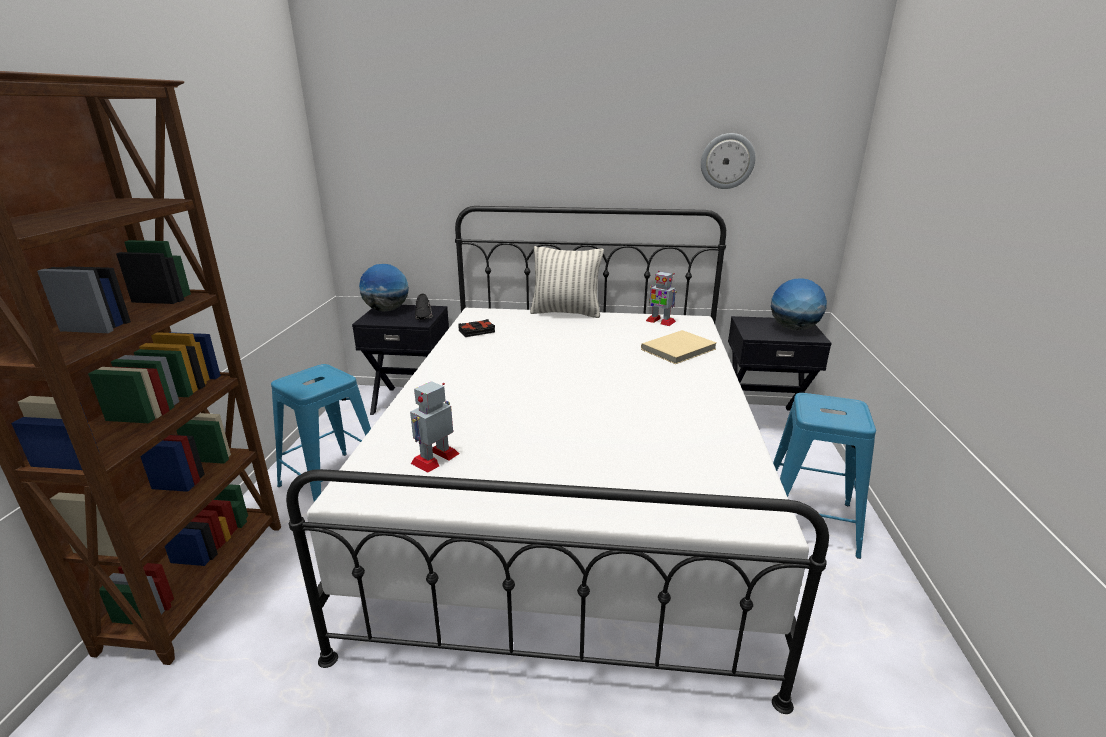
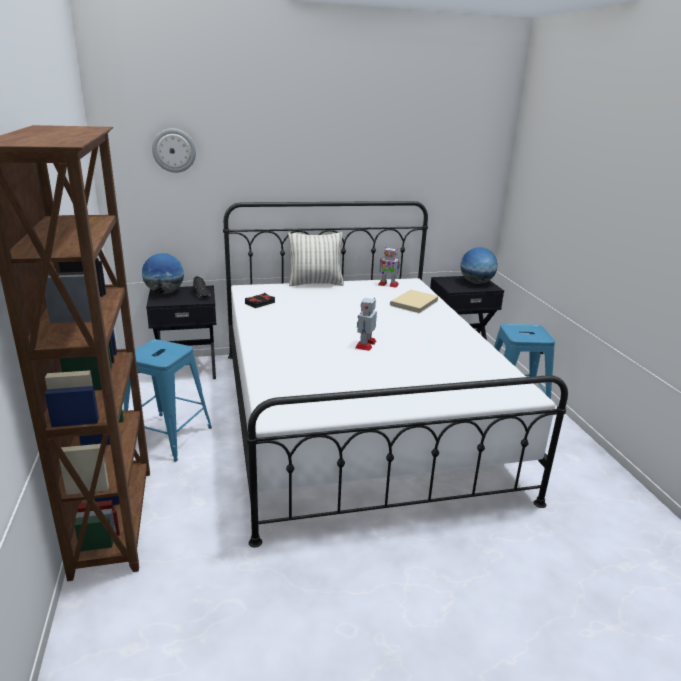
camera: 20 degrees left, 0 degrees up
toy robot [410,381,459,473] -> toy robot moved to [355,297,377,351]
wall clock [701,133,755,189] -> wall clock moved to [152,129,196,173]

